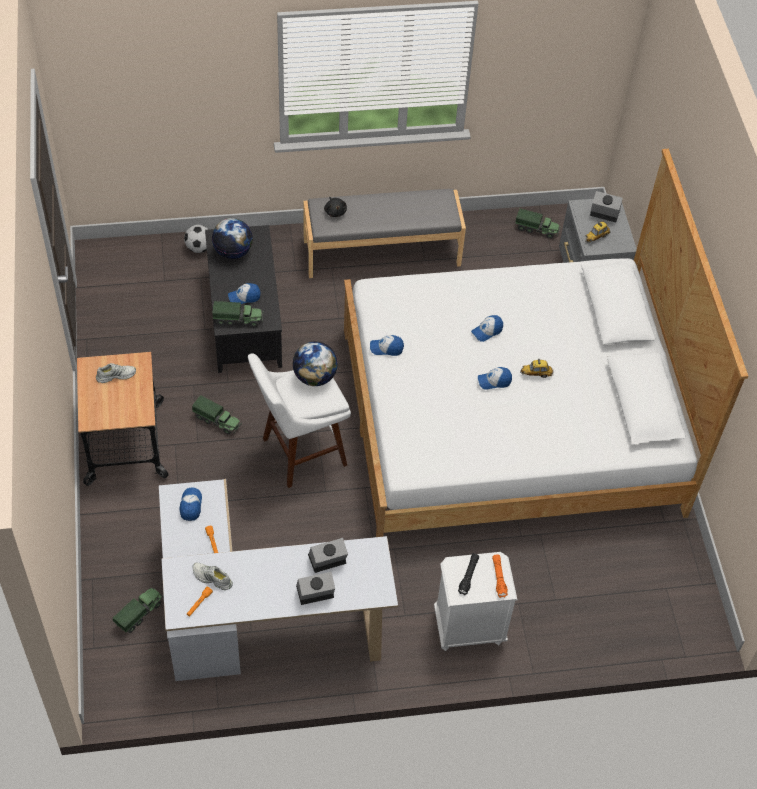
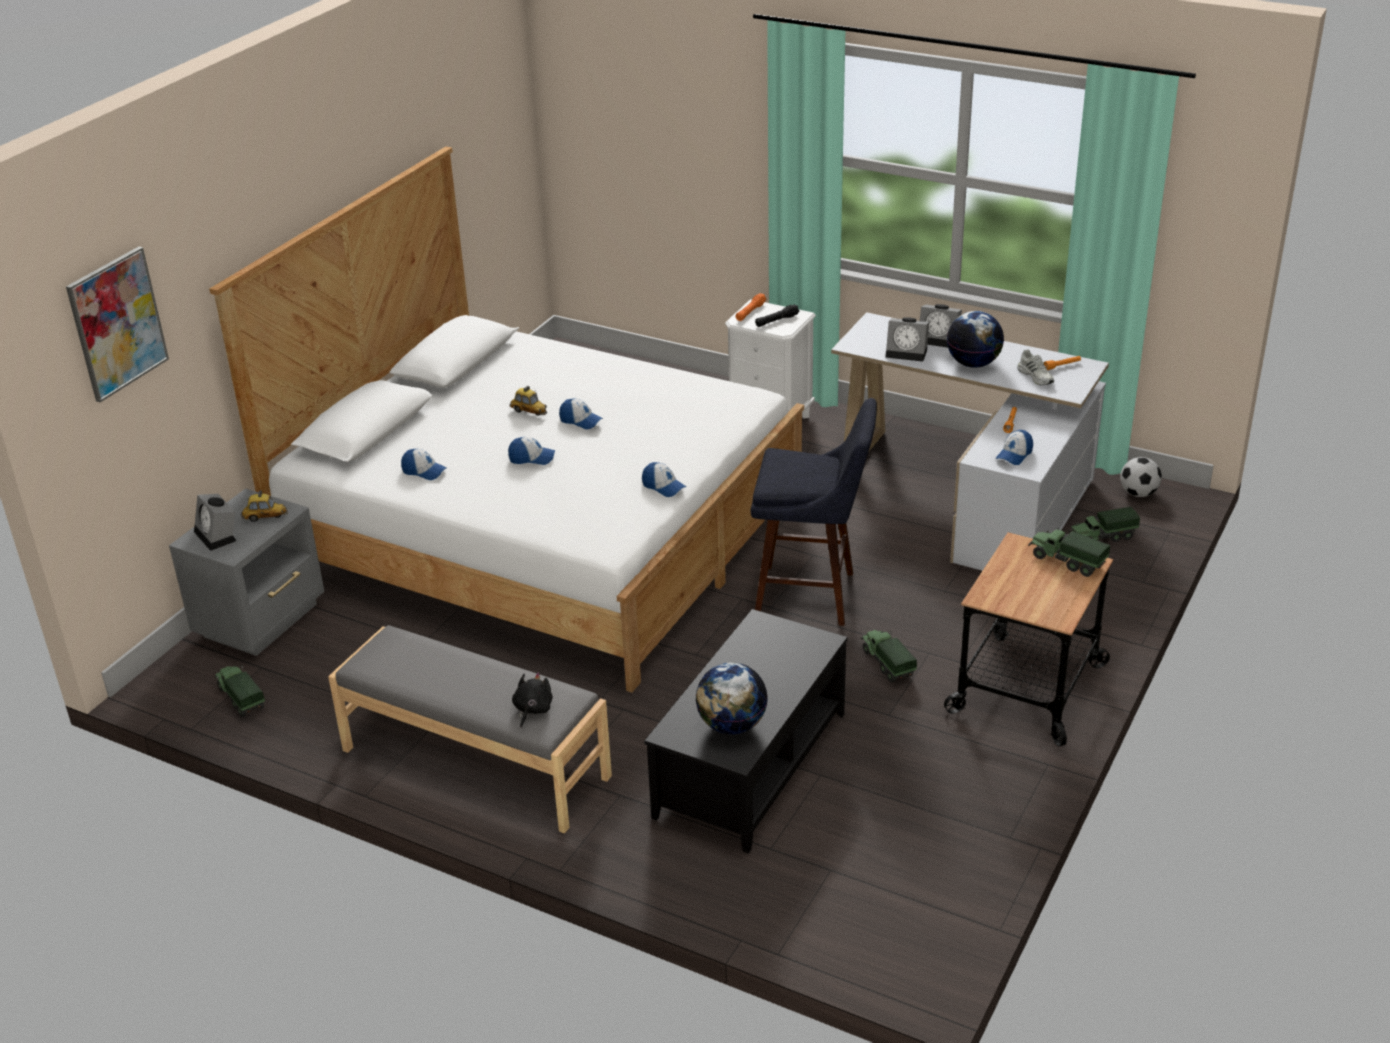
camera: 140 degrees left, 20 degrees down
white shoe [96,363,136,383] -> none
football [184,225,209,253] -> football moved to [1120,457,1162,497]
toy truck [212,301,263,327] -> toy truck moved to [1028,528,1110,577]
cap [228,283,260,304] -> cap moved to [401,449,447,480]
white stool [248,353,351,488] -> blue stool [751,398,877,626]
globe [293,341,338,386] -> globe moved to [947,311,1004,367]
none -> picture [66,247,169,402]

